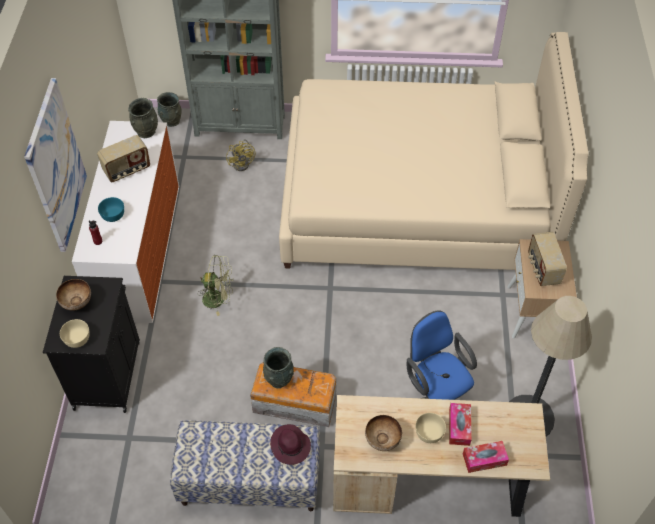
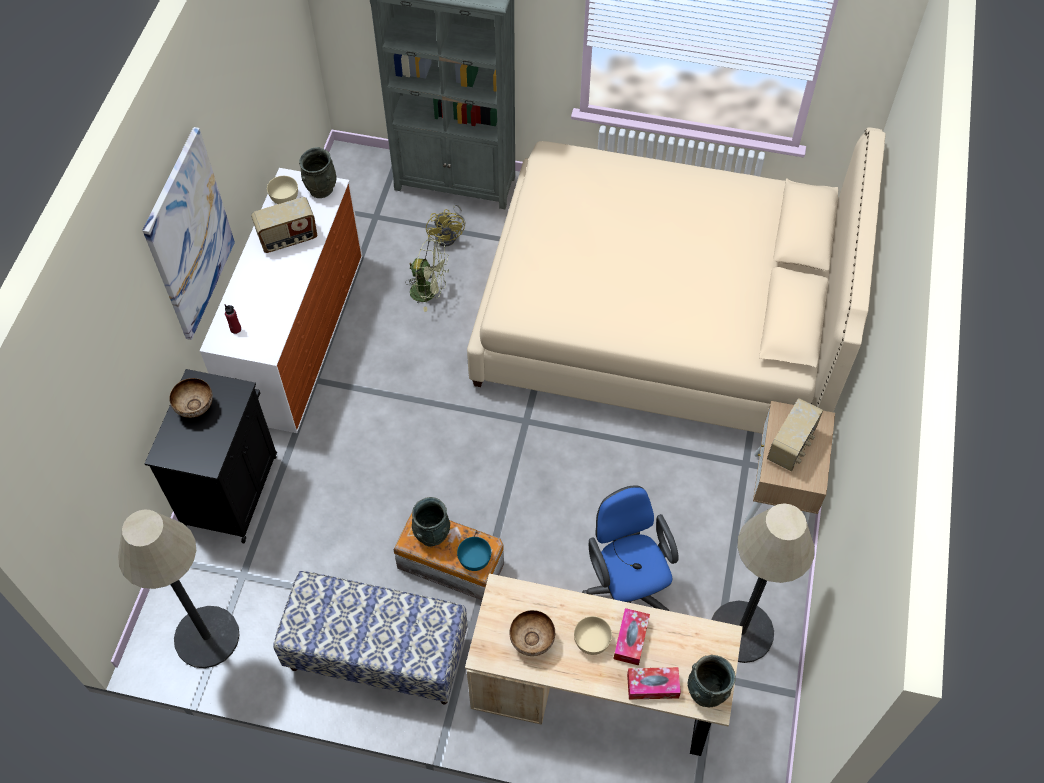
camera: 10 degrees right, 5 degrees up
beige bowl [60,319,90,348] -> beige bowl moved to [267,176,298,204]
turquoise bowl [98,197,124,222] -> turquoise bowl moved to [457,537,491,571]
grey vase [157,92,182,127] -> grey vase moved to [687,655,736,707]
green fan [197,255,233,316] -> green fan moved to [405,238,449,312]
purple hat [270,424,311,465] -> none
radio [528,232,567,286] -> radio turned 150 degrees counterclockwise [767,398,823,472]
none -> floor lamp [118,509,240,668]

